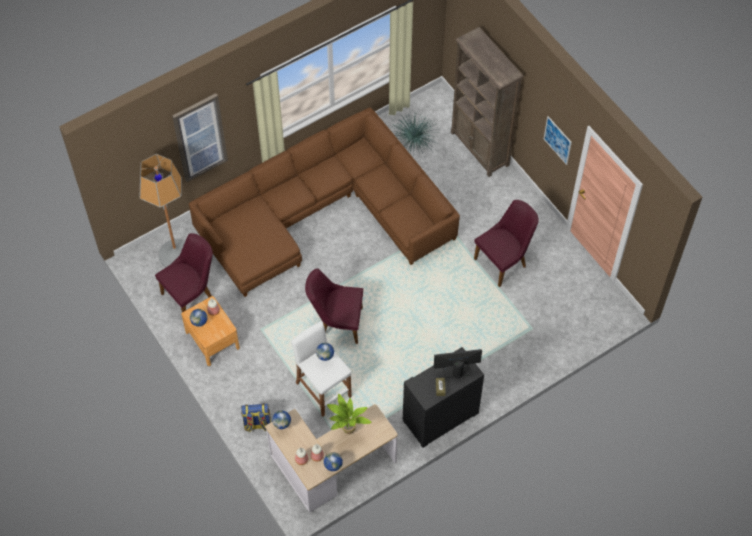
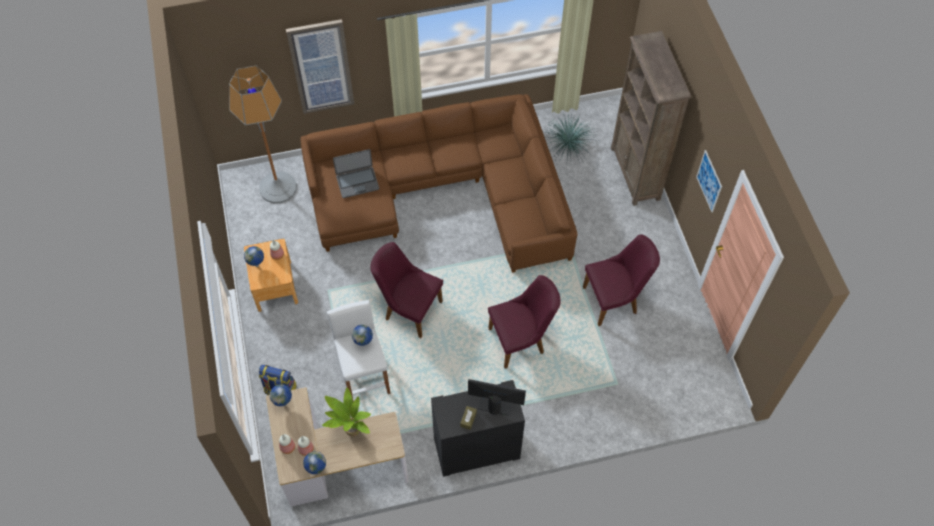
camera: 20 degrees right, 0 degrees up
purple chair [155,233,213,312] -> purple chair moved to [488,275,561,369]
none -> laptop [333,149,379,198]

